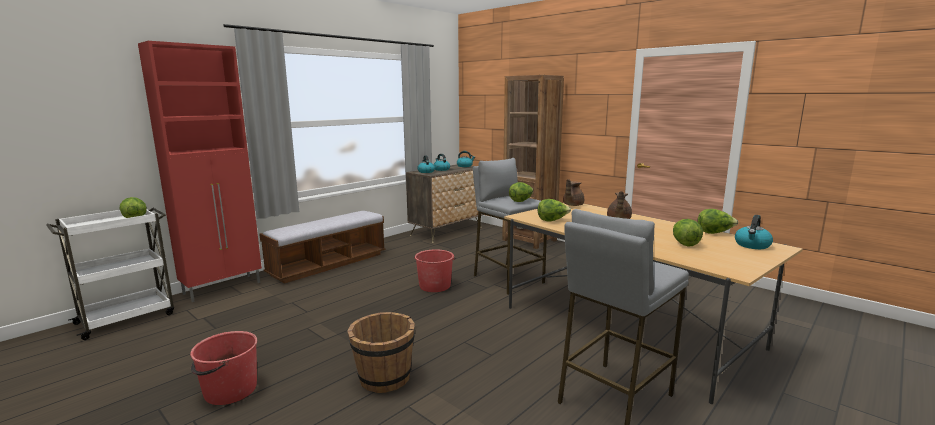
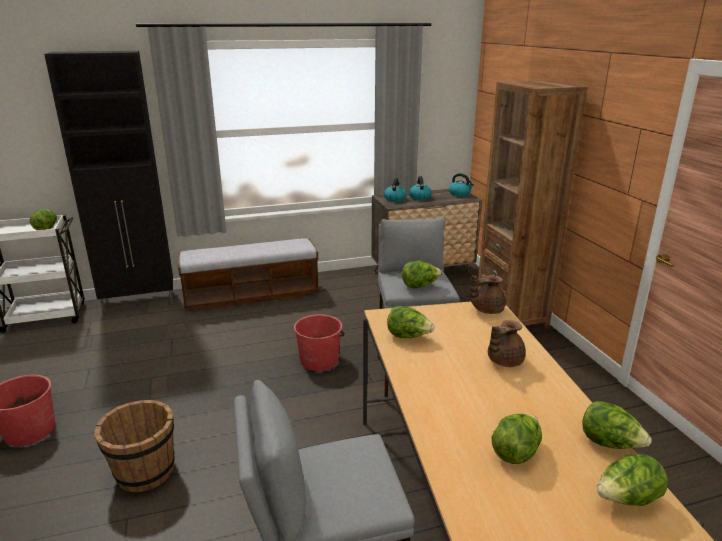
camera: 30 degrees right, 10 degrees up
red cabinet [138,41,262,302] -> black cabinet [44,51,173,313]
kettle [735,215,773,249] -> lettuce [597,454,668,506]

